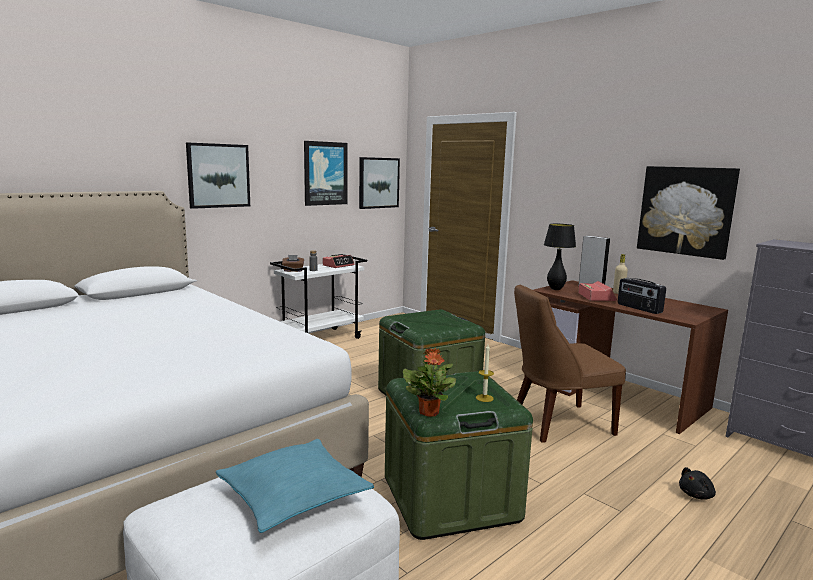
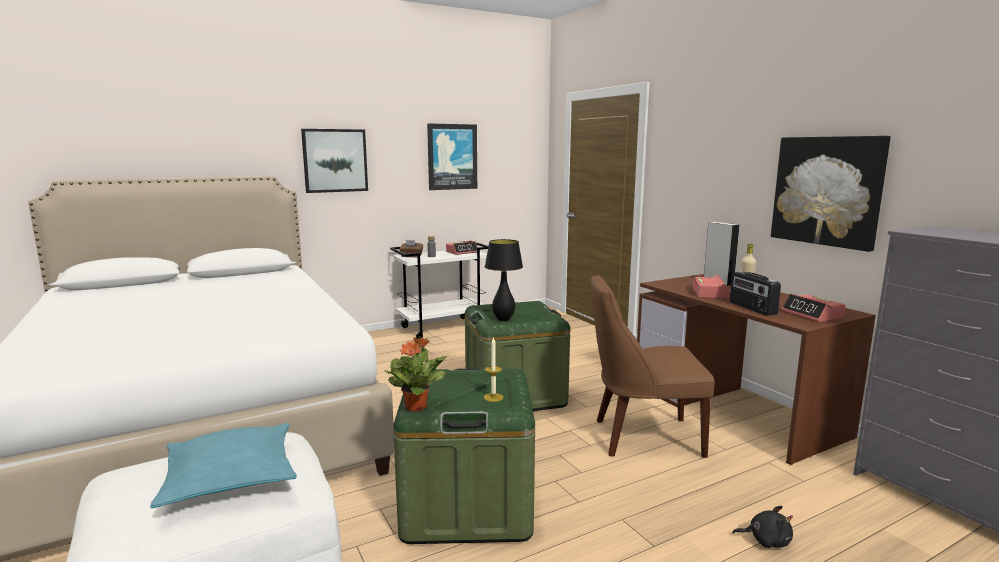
camera: 15 degrees right, 0 degrees up
picture [359,157,400,209] -> none
black table lamp [544,224,576,290] -> black table lamp moved to [485,239,523,321]
black plush toy [679,467,716,500] -> black plush toy turned 150 degrees counterclockwise [732,506,793,548]
none -> alarm clock [781,294,845,322]

